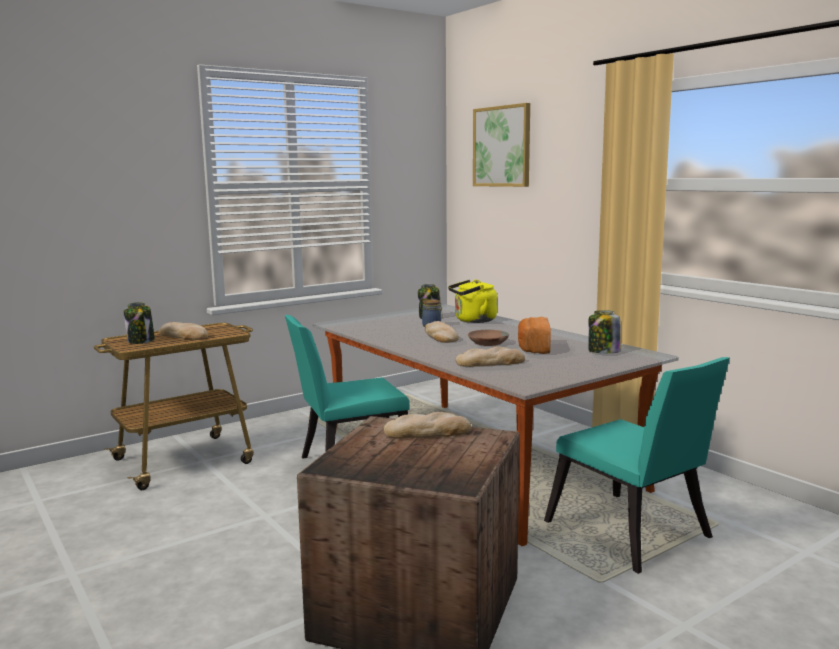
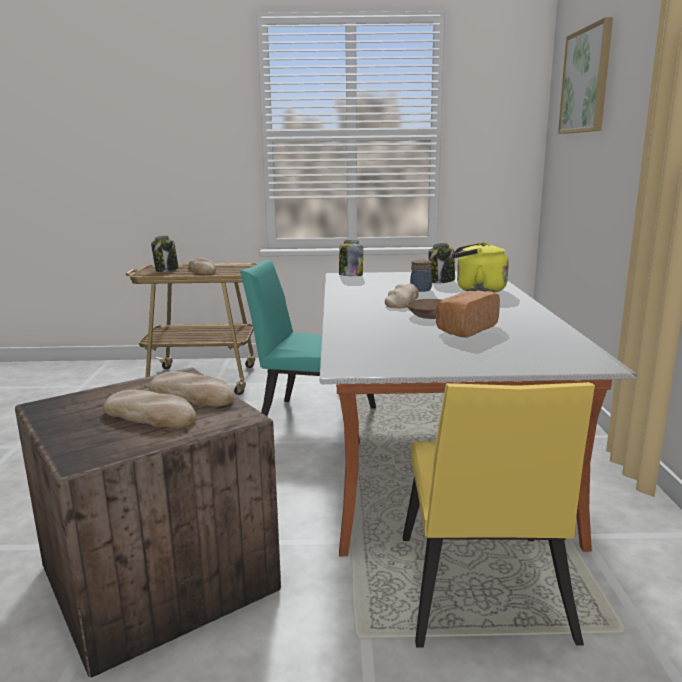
camera: 35 degrees right, 5 degrees up
bread [455,346,525,367] -> bread moved to [103,389,197,428]
turquoise chair [544,357,730,574] -> yellow chair [403,382,595,648]
jar [588,310,621,353] -> jar moved to [339,240,363,276]

